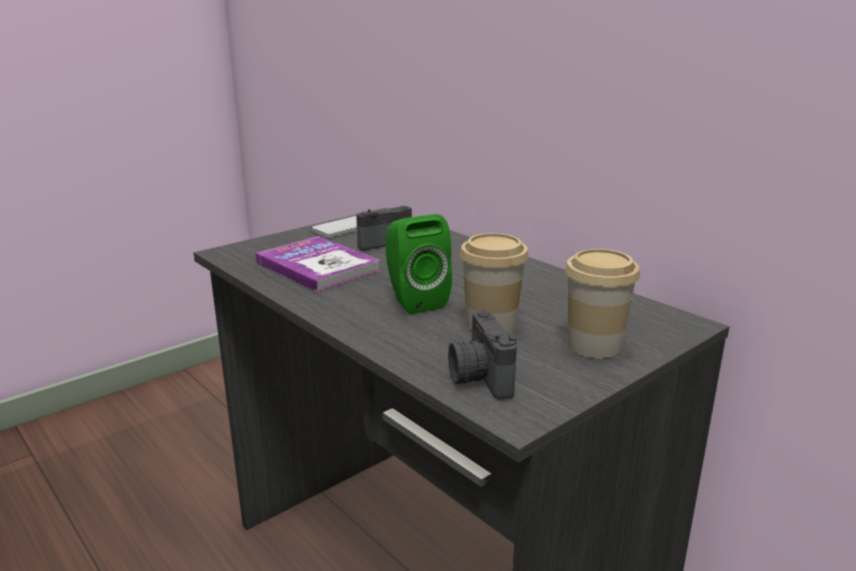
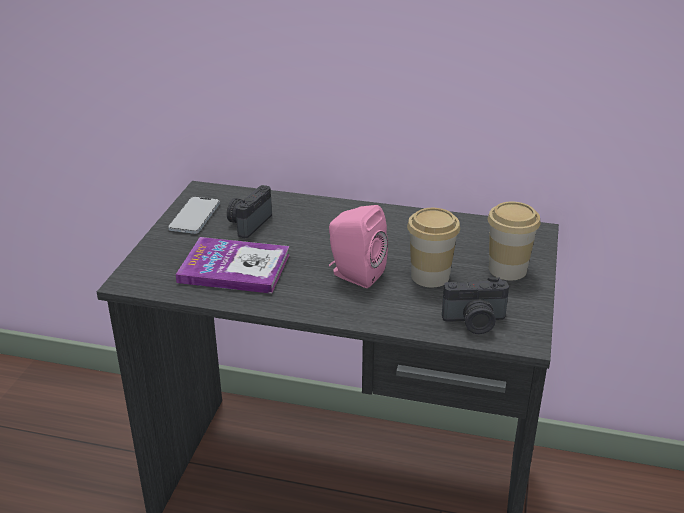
camera: 35 degrees left, 10 degrees up
green speaker [385,214,452,314] -> pink speaker [329,205,388,288]
camera [448,310,517,400] -> camera turned 45 degrees counterclockwise [442,277,509,334]

